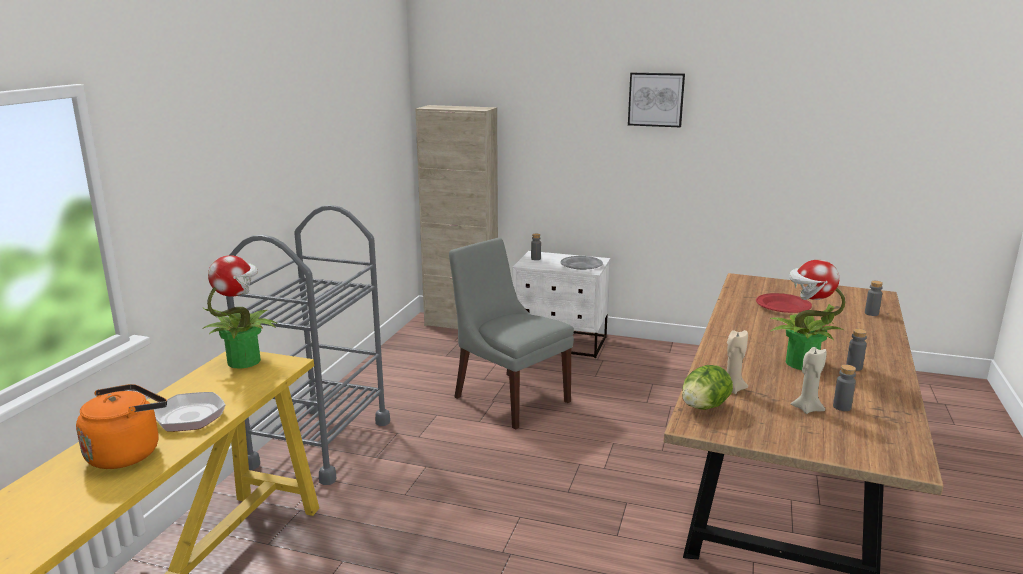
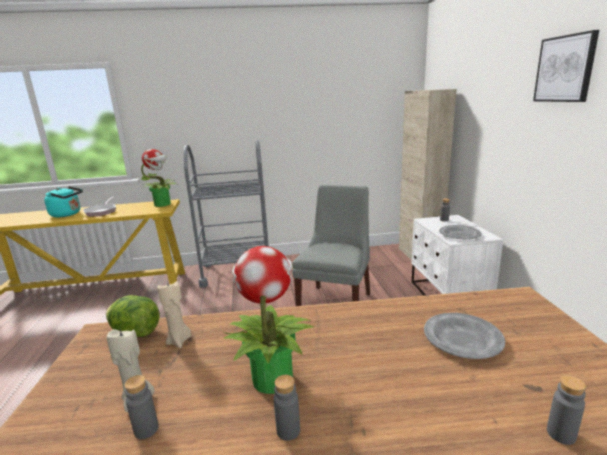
camera: 65 degrees right, 0 degrees up
orange kettle [76,384,167,469] -> turquoise kettle [44,186,83,217]
red plate [756,293,812,313] -> grey plate [424,313,505,359]

